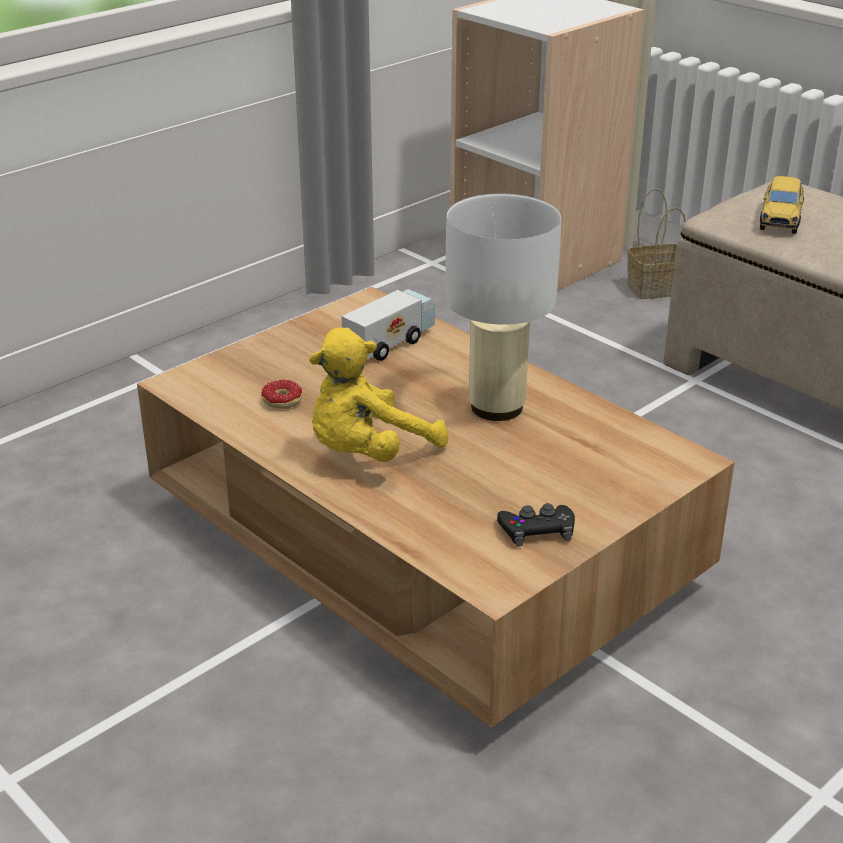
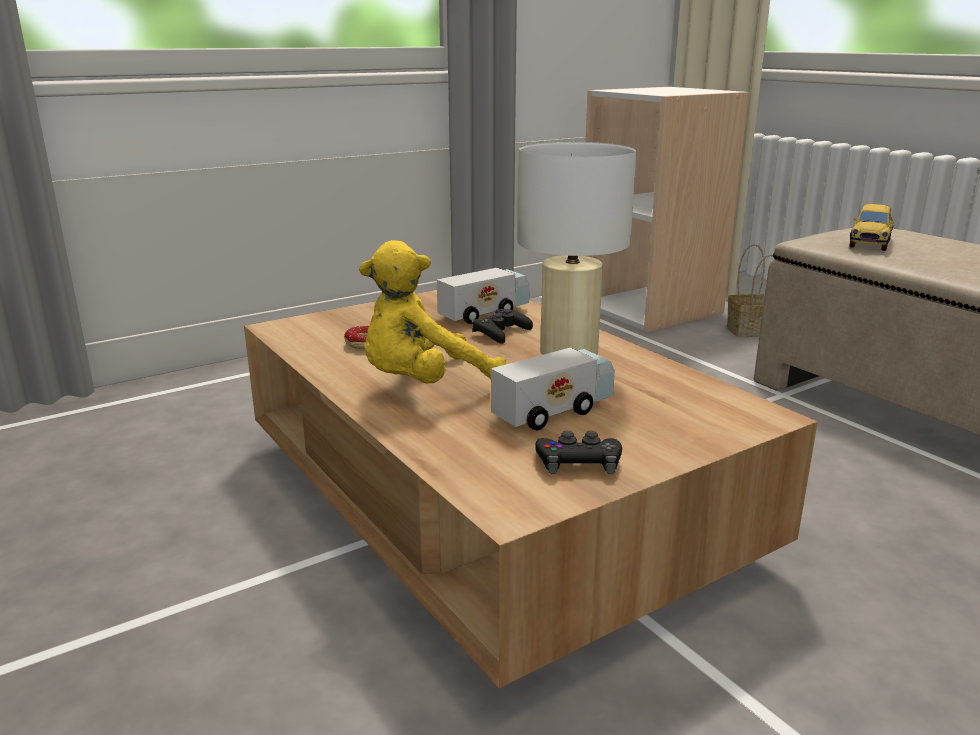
camera: 10 degrees right, 10 degrees down
none -> black game controller [472,309,533,344]
none -> toy truck [491,348,615,430]

